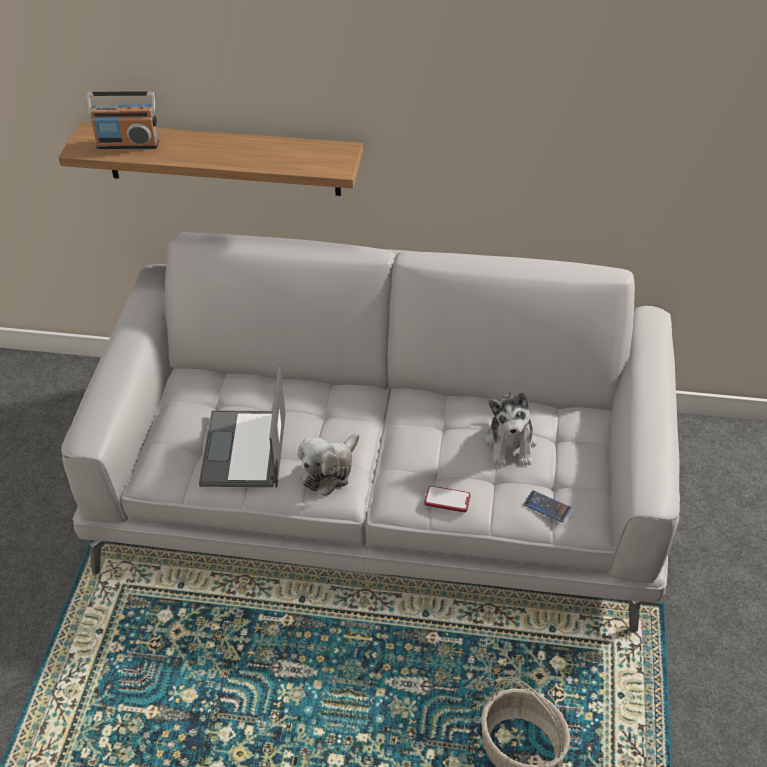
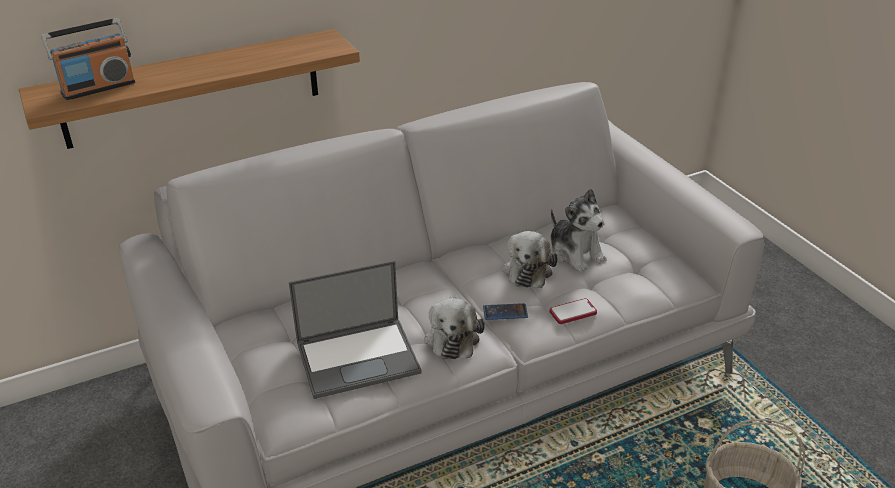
camera: 35 degrees left, 10 degrees down
laptop [199,365,285,487] -> laptop turned 75 degrees counterclockwise [289,260,421,399]
phone [523,490,571,522] -> phone moved to [483,303,528,320]
none -> plush toy [502,231,558,288]

